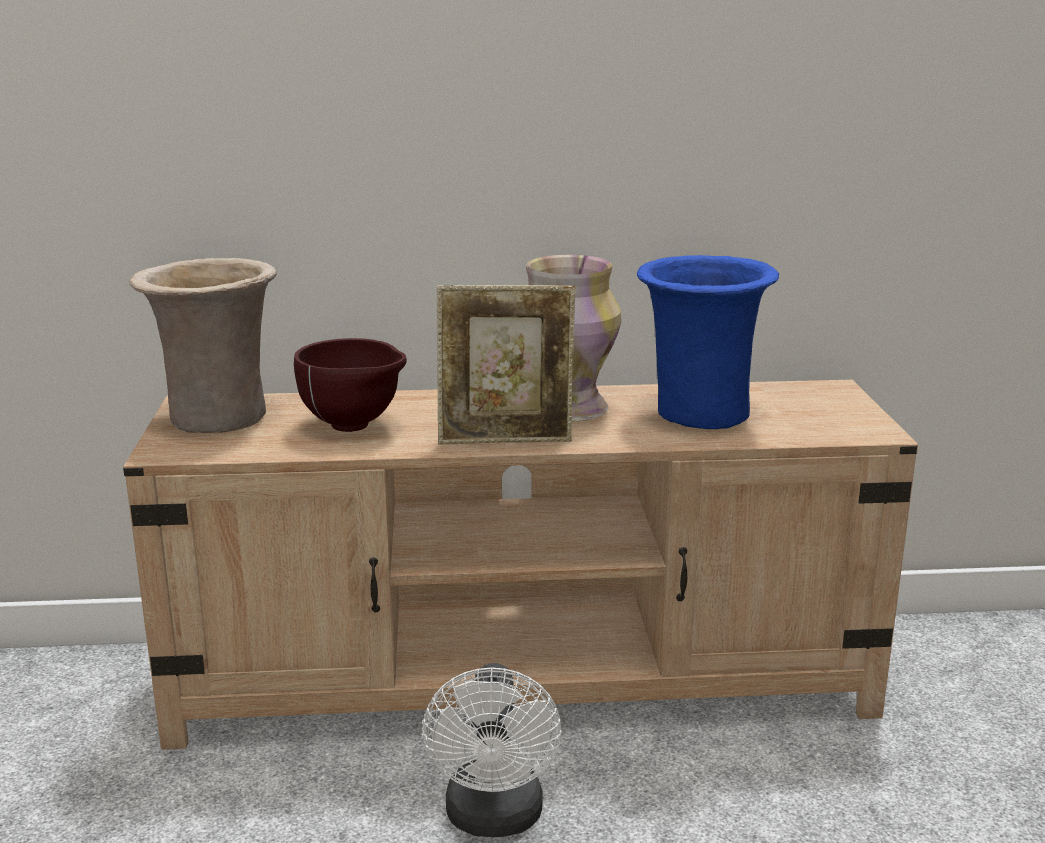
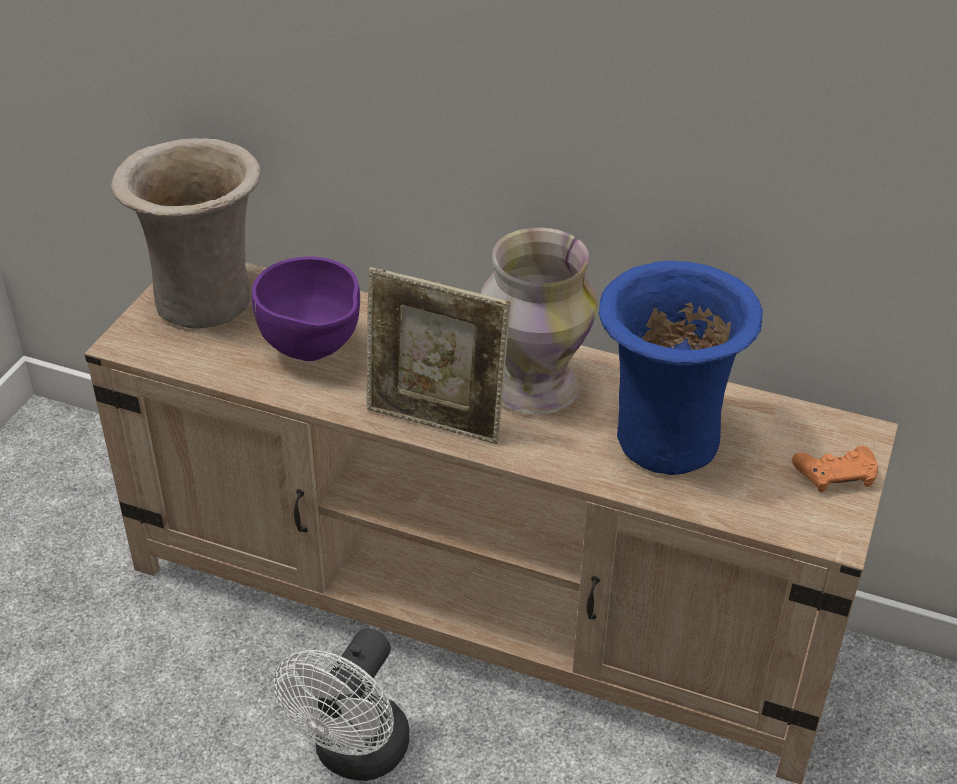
camera: 25 degrees right, 20 degrees up
brown bowl [294,338,407,432] -> purple bowl [252,257,360,361]
none -> orange game controller [792,446,878,493]

